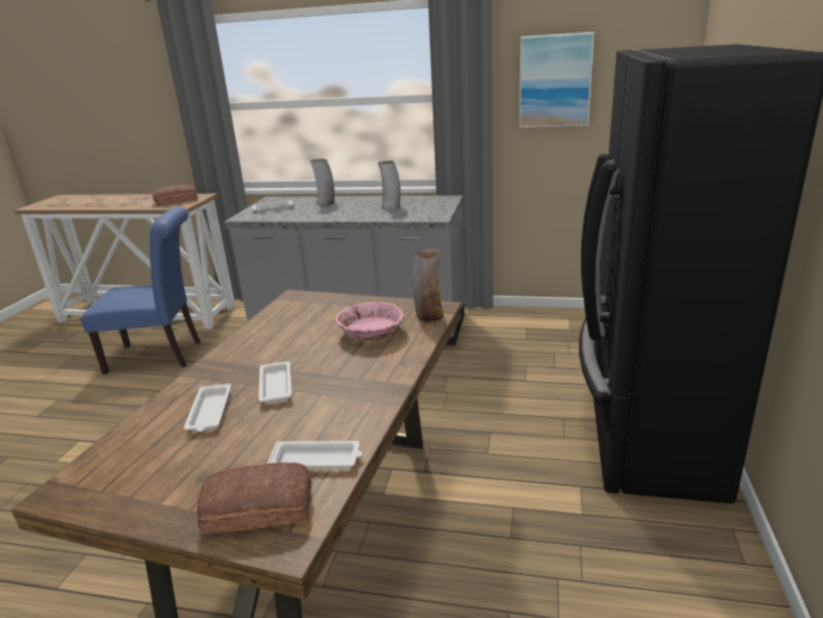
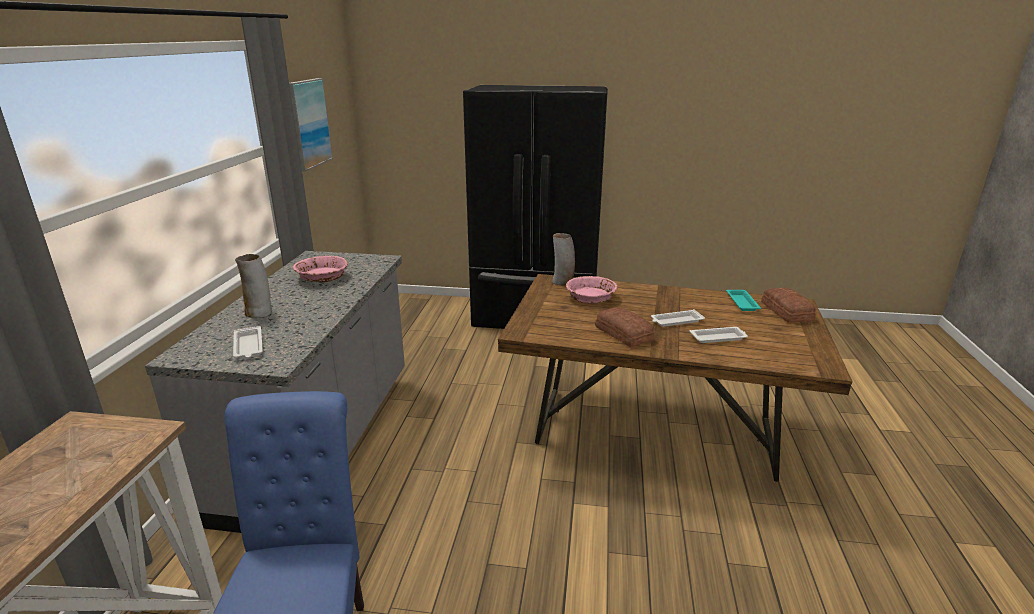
camera: 95 degrees left, 0 degrees up
bread [152,185,198,206] -> bread moved to [595,307,654,347]
white tray [267,441,362,469] -> turquoise tray [726,290,761,311]
vase [378,161,401,210] -> pink bowl [293,256,348,282]

